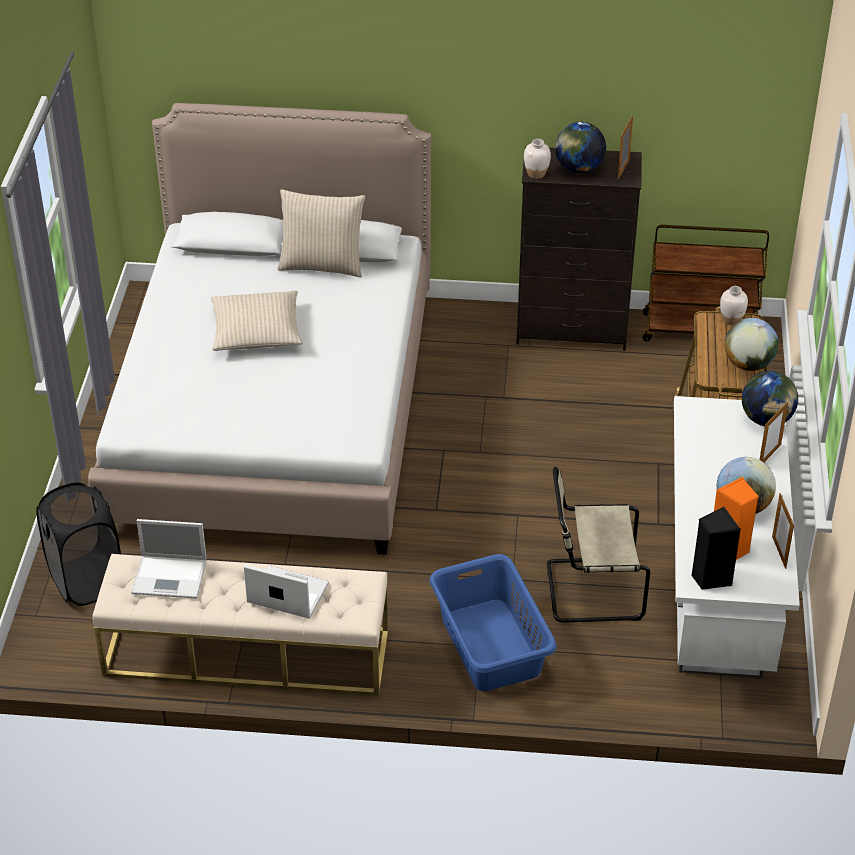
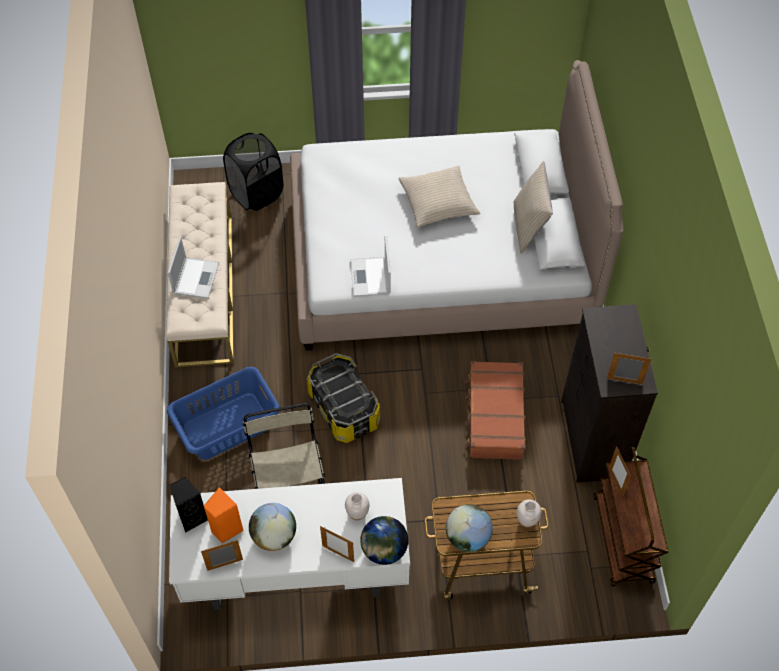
camera: 80 degrees right, 15 degrees up
laptop [131,519,207,599] -> laptop moved to [350,236,391,297]
white vase [524,139,551,179] -> white vase moved to [345,492,370,520]
globe [555,122,606,173] -> none
none -> storage box [307,353,380,443]
none -> brown suitcase [465,361,526,460]
none -> picture frame [609,446,631,496]

